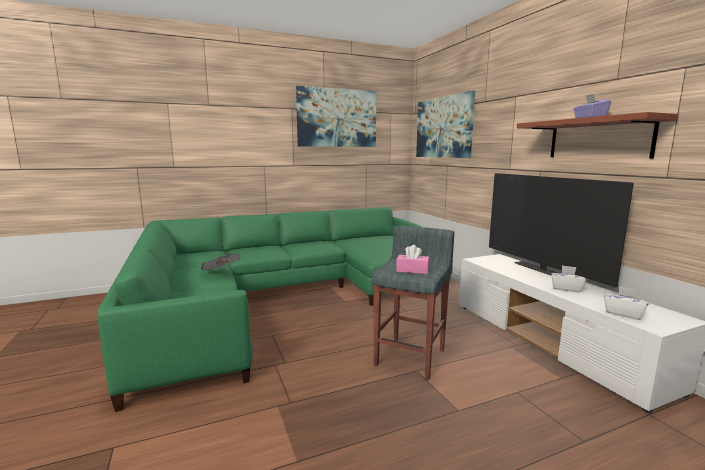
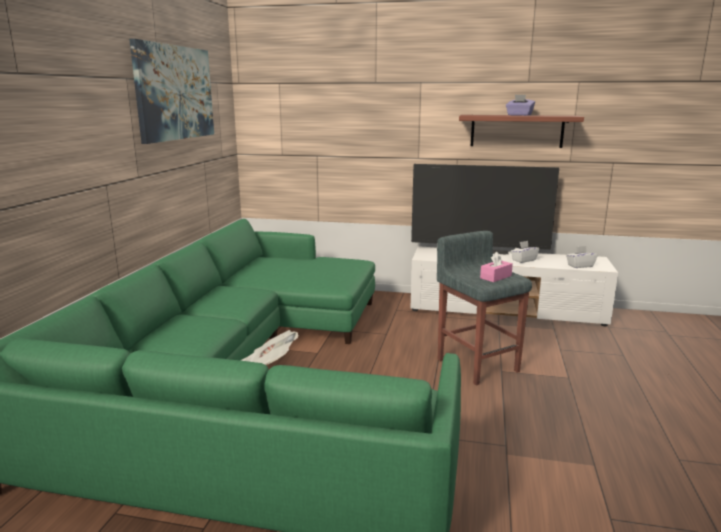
camera: 55 degrees left, 5 degrees up
picture [416,91,475,158] -> none

